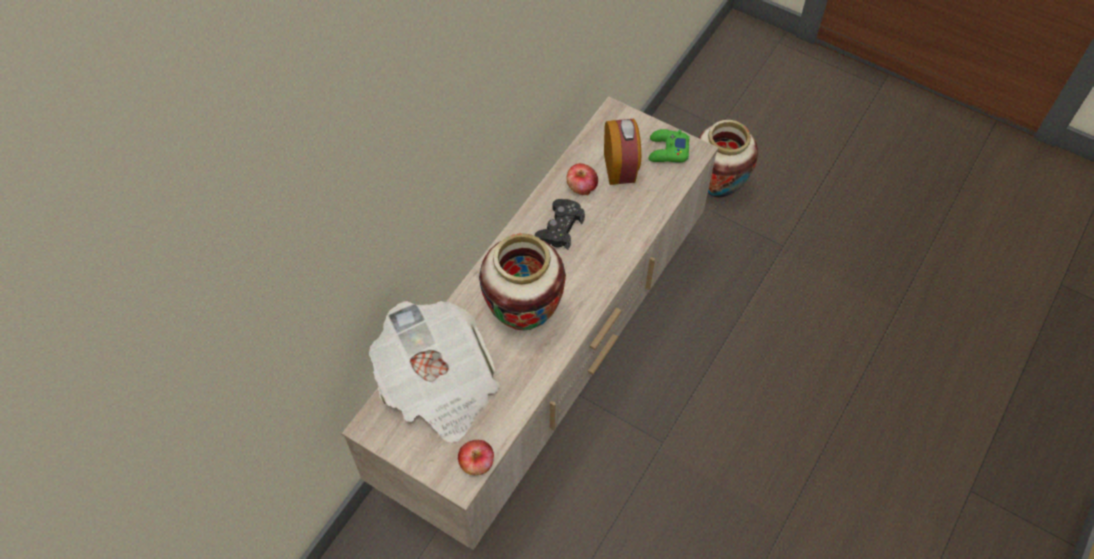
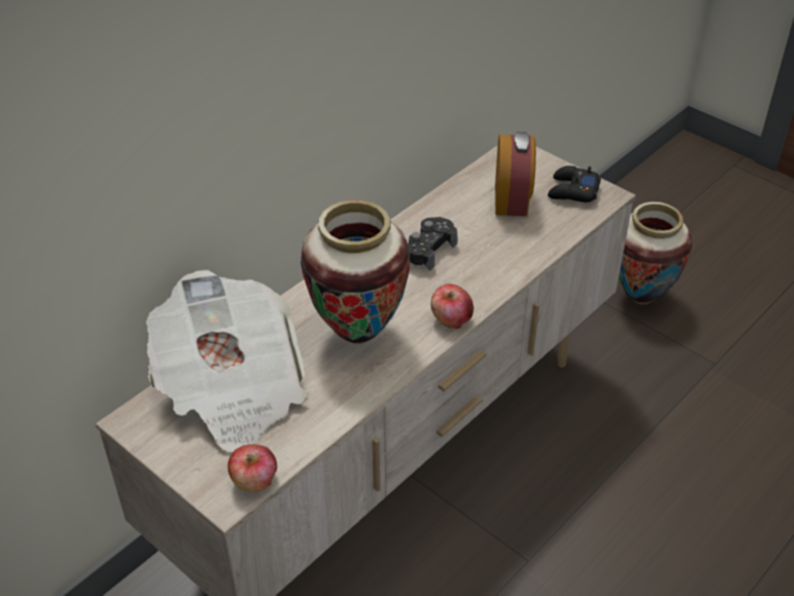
camera: 10 degrees right, 15 degrees down
apple [566,163,598,195] -> apple moved to [431,284,474,329]
green game controller [648,129,690,163] -> black game controller [548,166,601,202]

